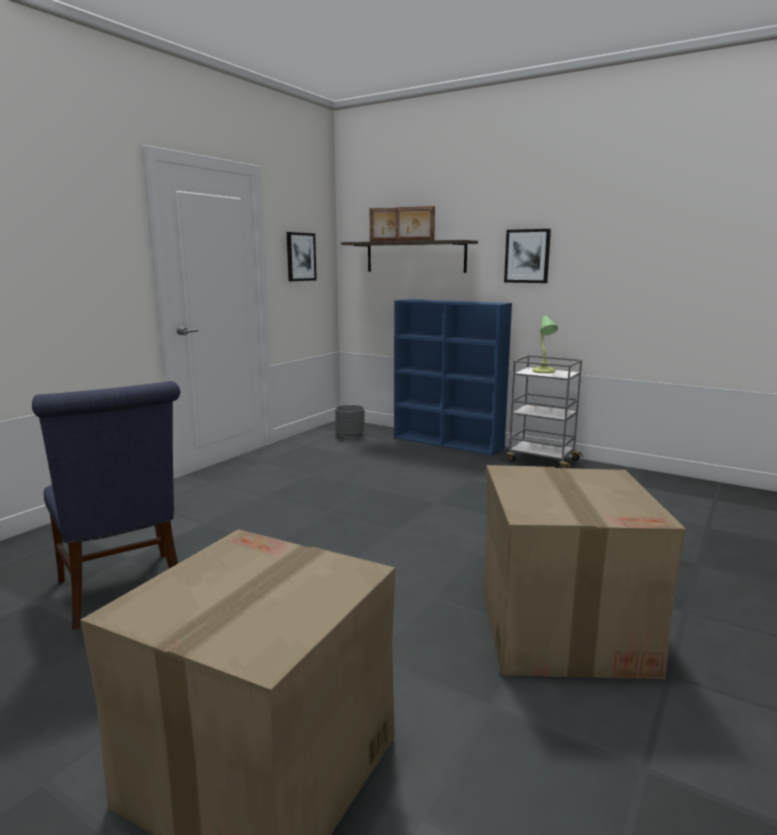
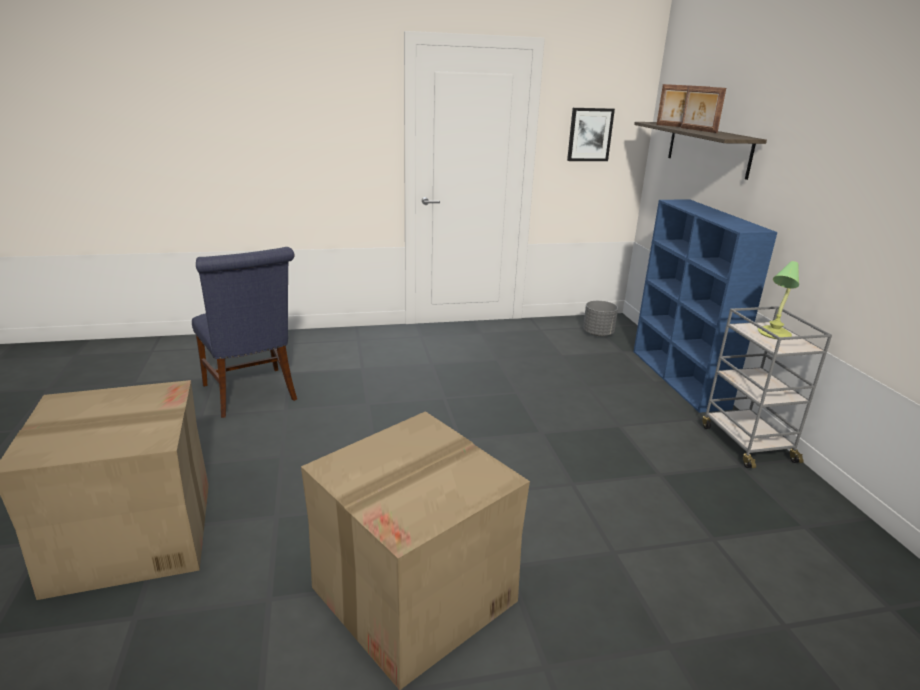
camera: 45 degrees right, 10 degrees up
blue chair [32,381,180,630] -> blue chair turned 45 degrees counterclockwise [192,247,297,418]
picture [504,229,551,283] -> none

